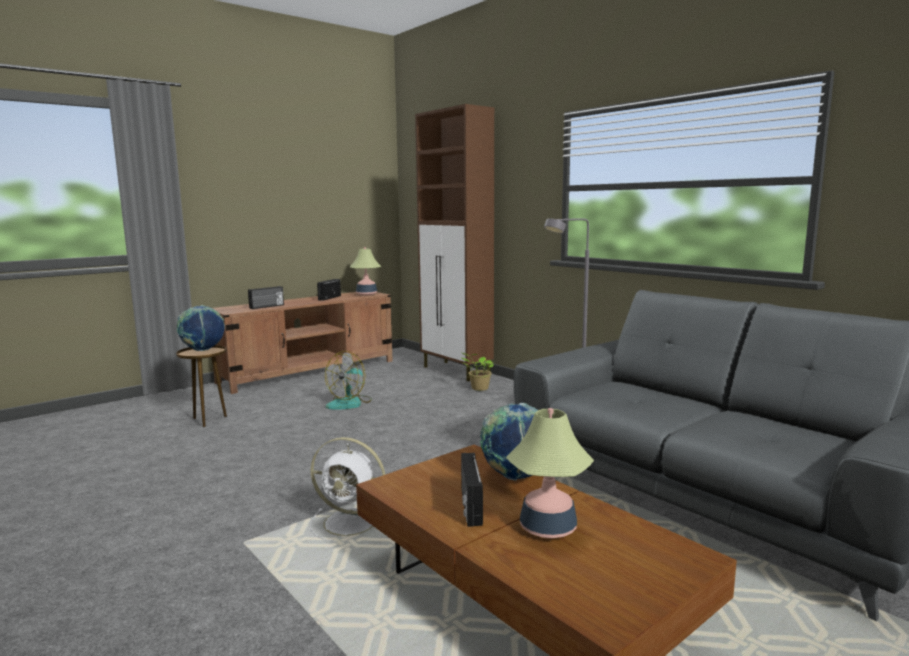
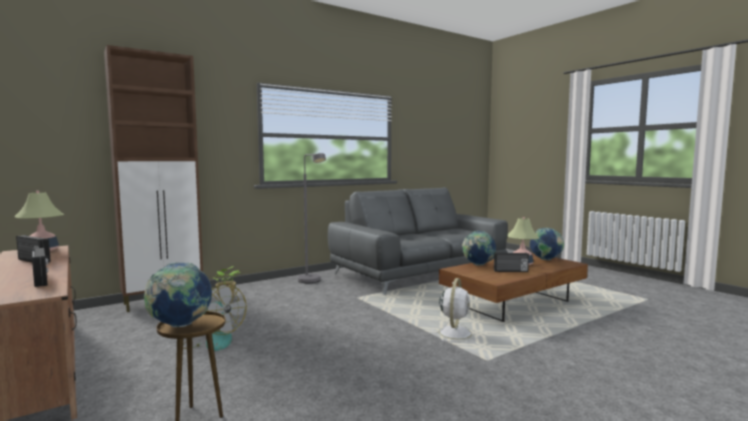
camera: 85 degrees left, 5 degrees down
none -> globe [530,228,564,260]

